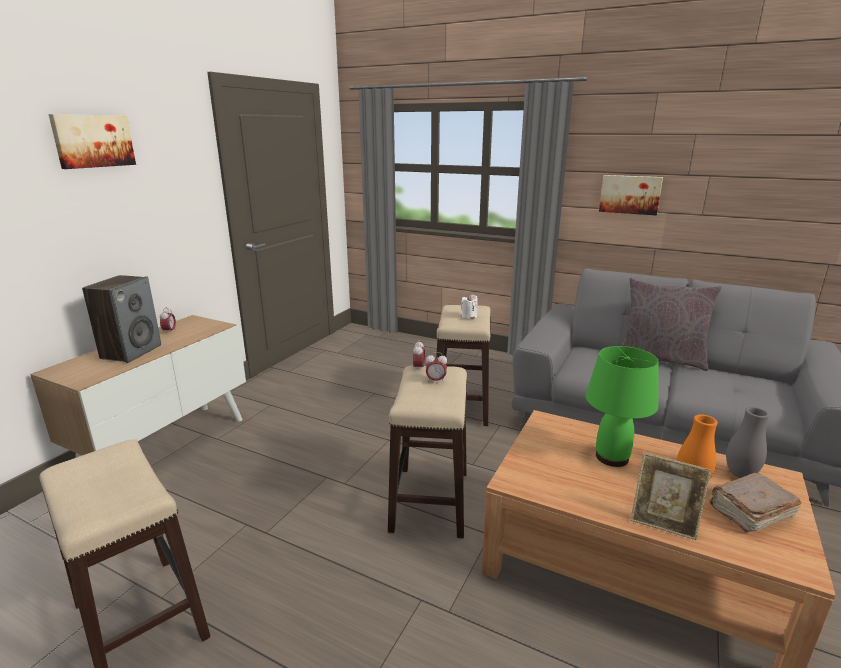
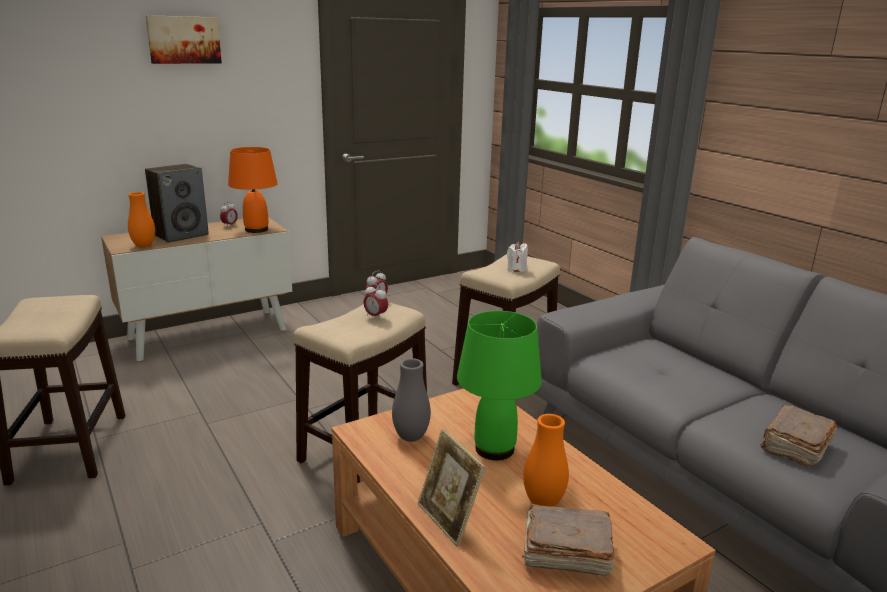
camera: 30 degrees right, 0 degrees up
picture [599,175,663,215] -> none
grey pillow [623,277,722,371] -> none
grey vase [726,407,769,478] -> grey vase moved to [392,358,431,442]
none -> orange vase [128,192,155,248]
none -> orange table lamp [228,147,278,233]
none -> brown book [761,405,837,468]

